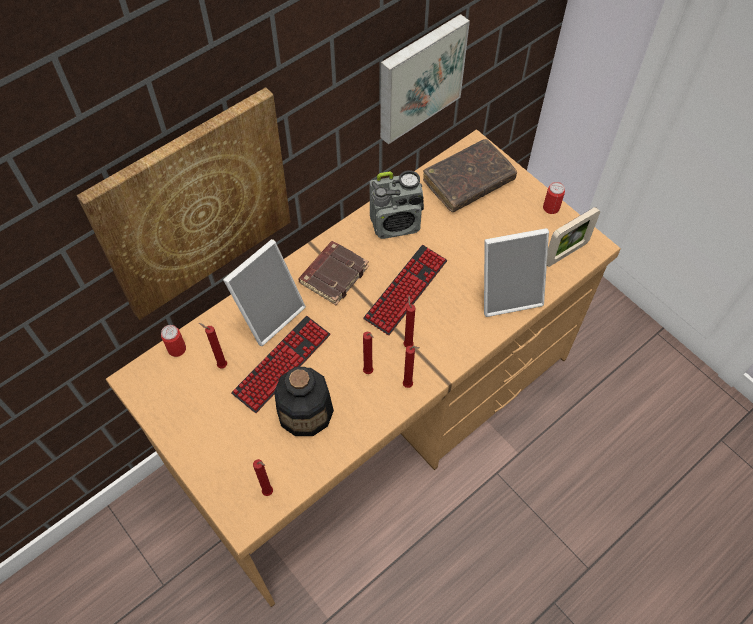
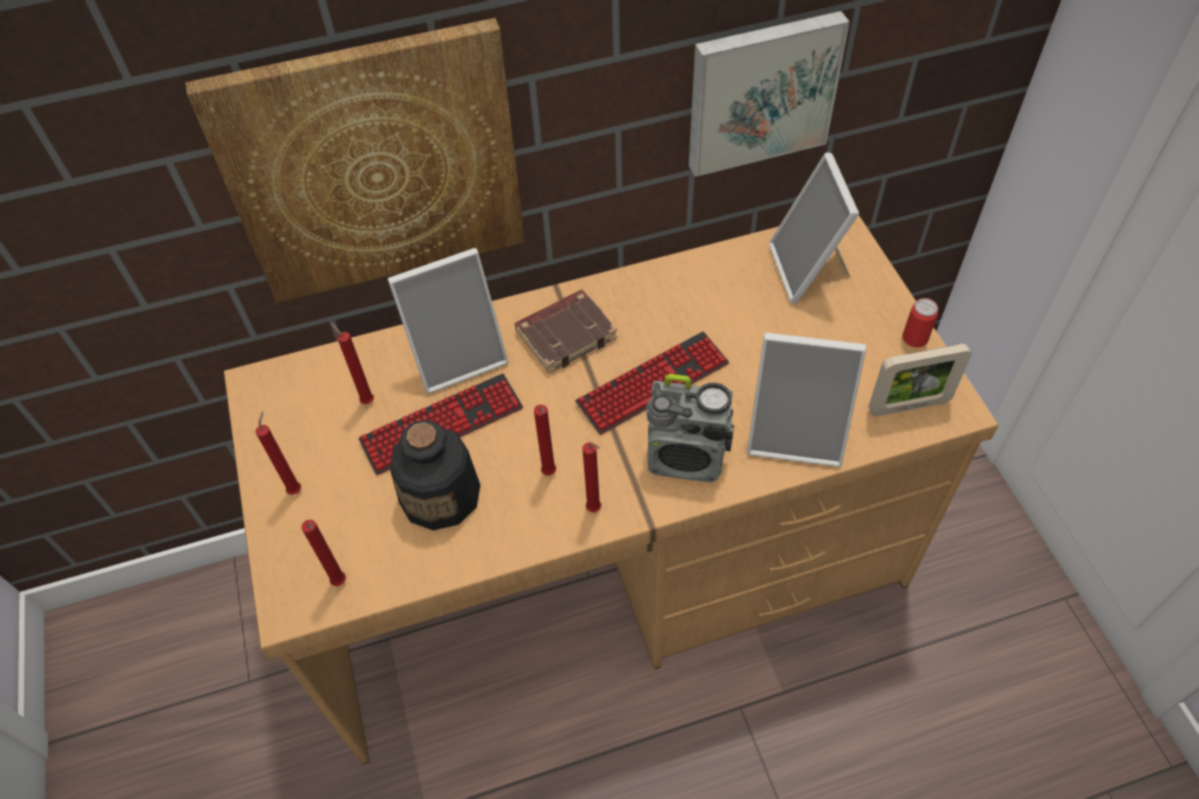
camera: 25 degrees right, 5 degrees down
can [161,325,186,357] -> none
radio [370,170,424,239] -> radio moved to [646,374,734,482]
red candle [403,296,416,348] -> red candle moved to [255,411,301,495]
brown book [423,139,517,212] -> picture frame [769,152,860,304]

